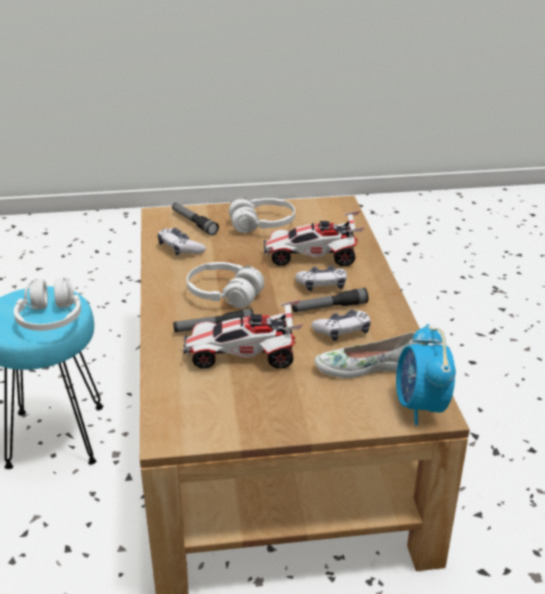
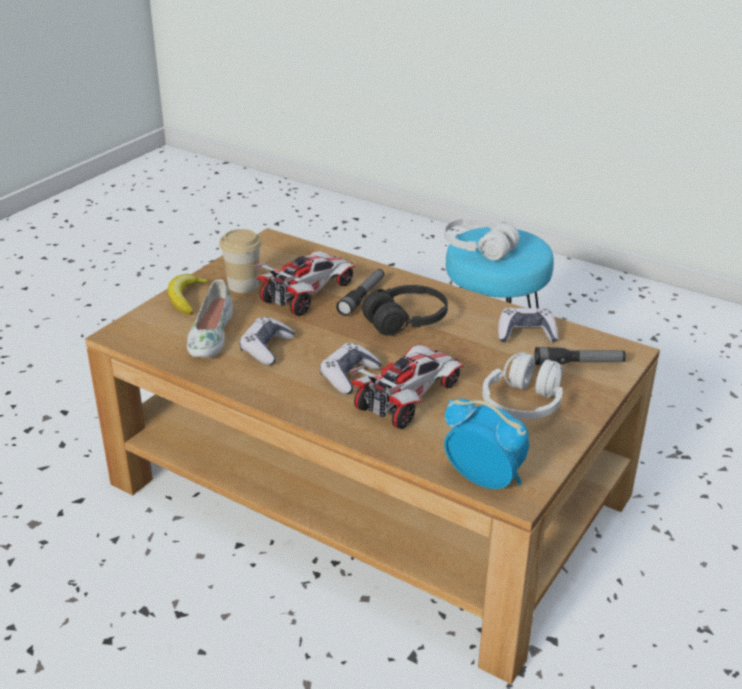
camera: 130 degrees right, 0 degrees up
white headphones [187,262,264,308] -> black headphones [362,285,448,336]
flashlight [292,288,369,312] -> none
white shoe [315,332,420,378] -> white shoe turned 150 degrees clockwise [187,279,233,358]
alarm clock [396,324,456,425] -> alarm clock moved to [444,399,529,489]
none -> banana [168,274,211,315]
none -> cup [219,229,262,293]

